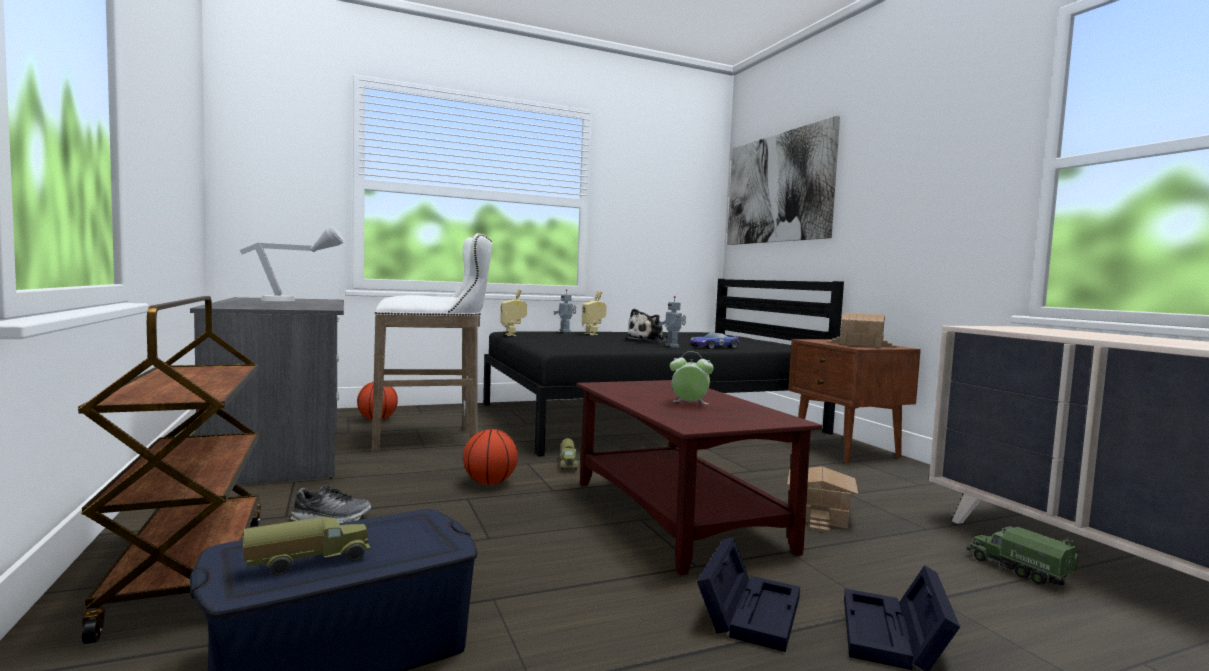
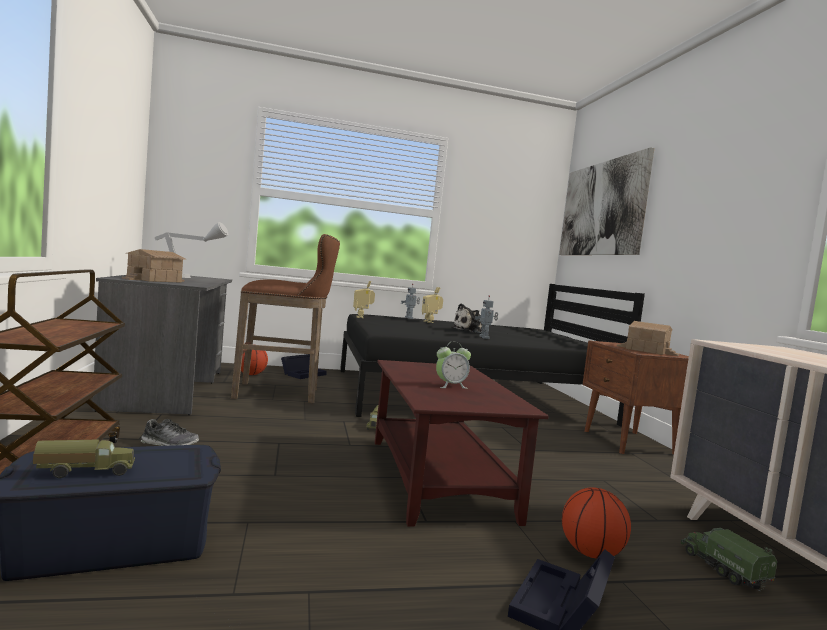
camera: 10 degrees right, 0 degrees up
white stool [372,233,492,452] -> brown stool [231,234,340,403]
basketball [463,429,518,485] -> basketball moved to [562,487,631,559]
alarm clock [670,352,714,404] -> alarm clock turned 135 degrees clockwise [436,342,471,389]
toy car [690,333,740,349] -> none
black storage box [697,537,800,652] -> black storage box moved to [281,354,327,379]
toy house [787,466,858,533] -> toy house moved to [122,249,187,283]

